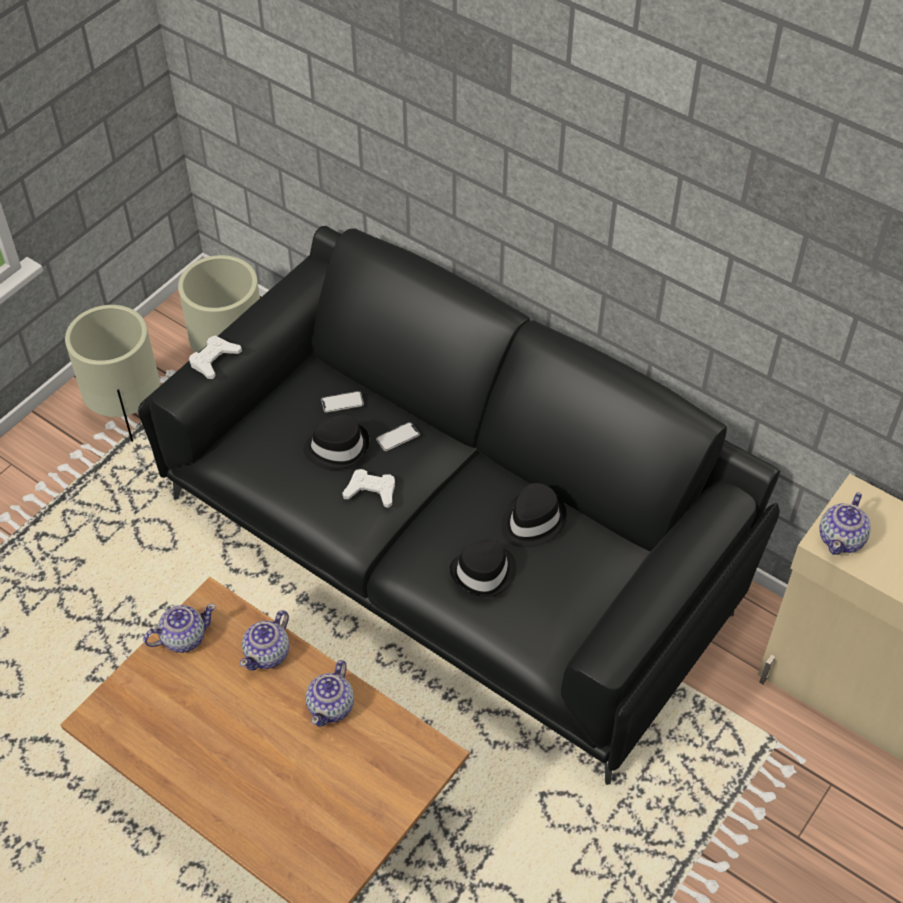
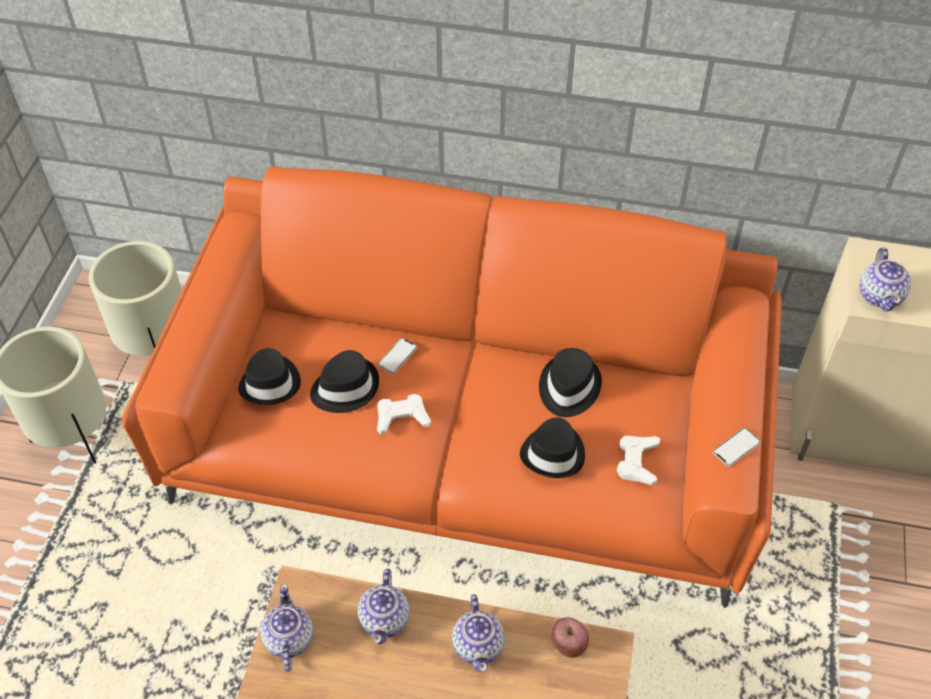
camera: 25 degrees left, 0 degrees up
black sofa [138,226,780,785] -> orange sofa [122,166,782,608]
teapot [143,604,216,653] -> teapot turned 45 degrees counterclockwise [260,584,313,672]
white game controller [189,336,242,379] -> white game controller moved to [617,436,661,485]
phone [321,391,364,413] -> phone moved to [713,428,761,467]
none -> black hat [238,348,301,405]
none -> apple [551,617,589,658]

